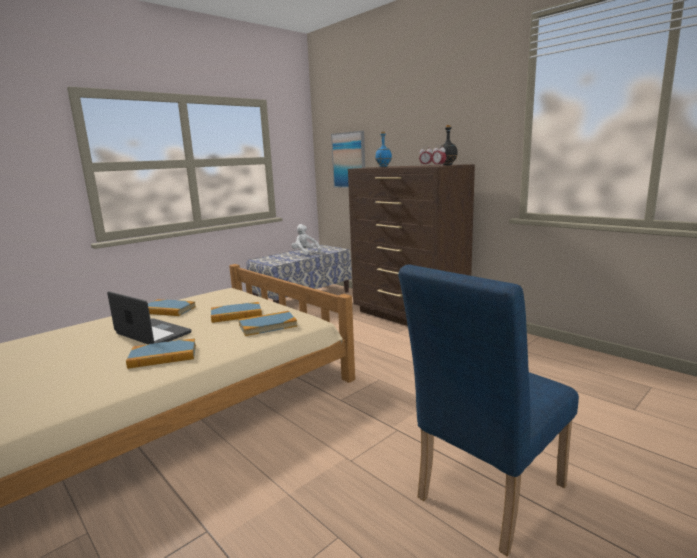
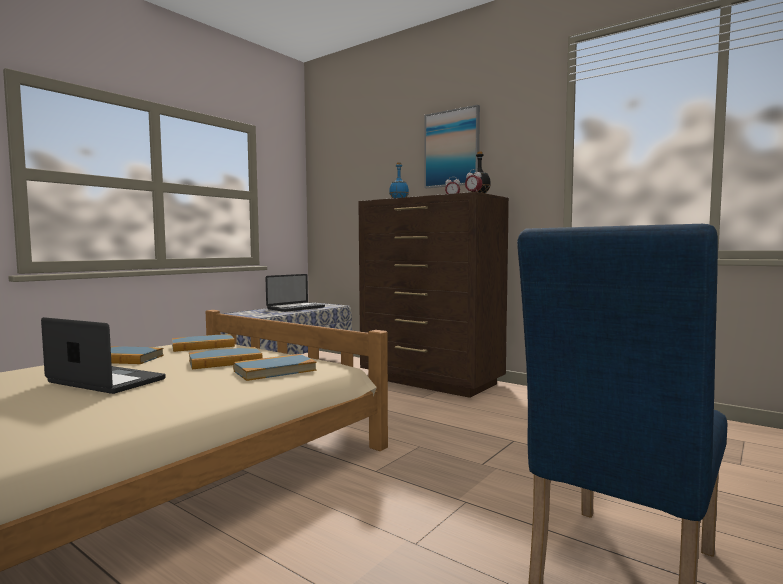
camera: 10 degrees left, 10 degrees down
book [126,338,196,369] -> book moved to [172,334,235,352]
white plush toy [291,224,321,255] -> laptop [266,274,325,312]
picture [331,131,365,188] -> picture moved to [424,105,480,188]

